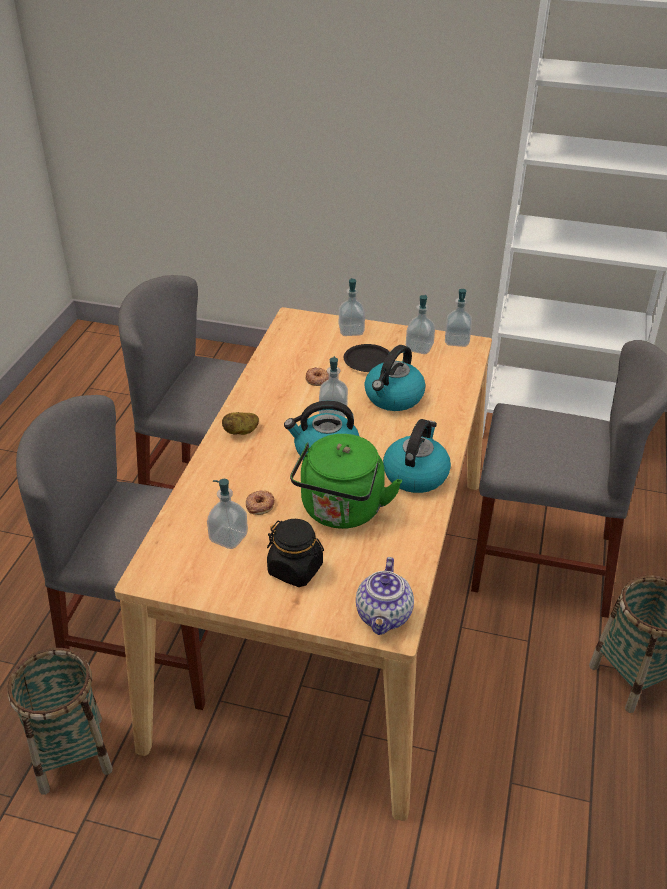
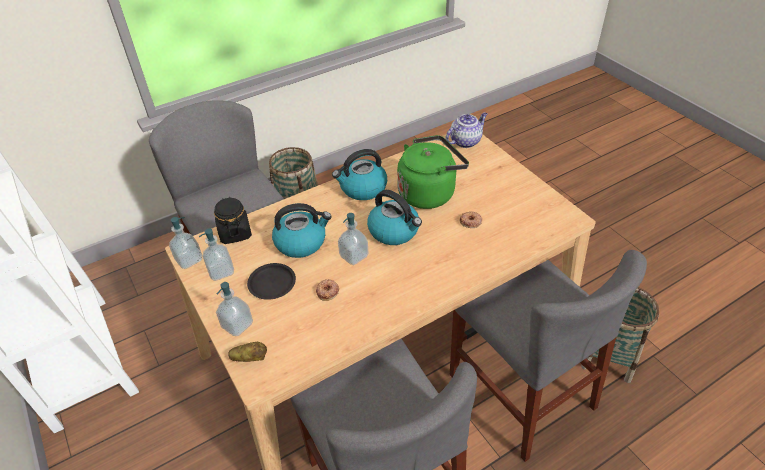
camera: 135 degrees left, 5 degrees up
soap dispenser [207,479,248,549] -> none
potato [222,412,259,435] -> potato moved to [228,342,267,362]
black jar [267,519,324,587] -> black jar moved to [214,197,252,244]

